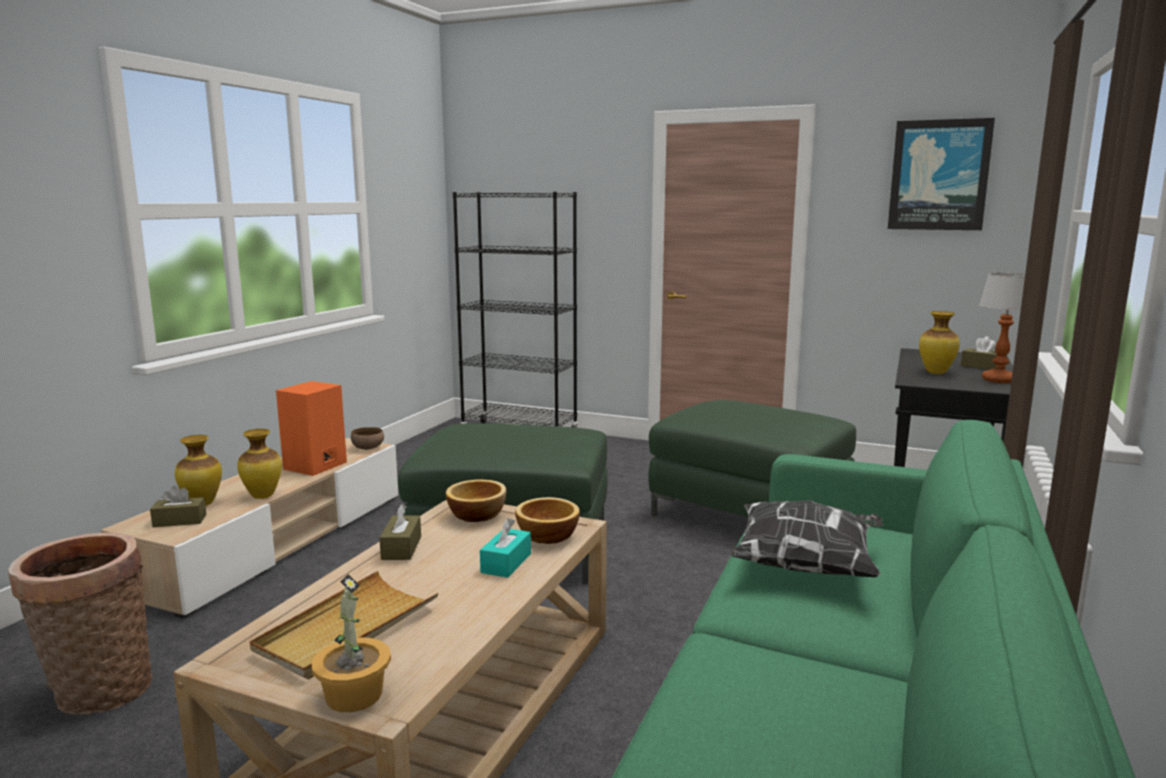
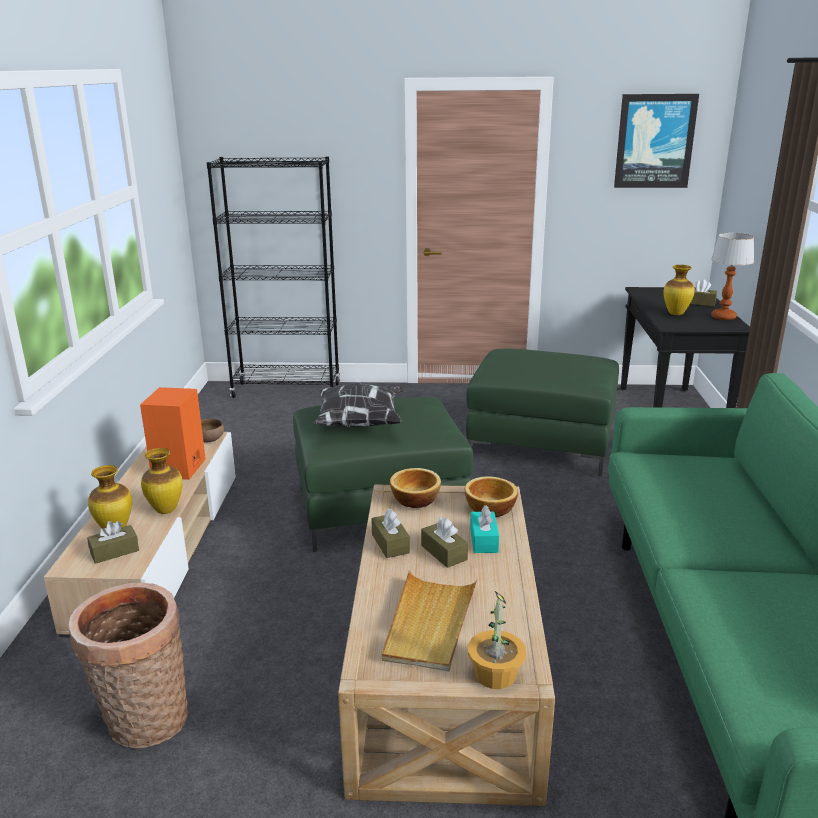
camera: 20 degrees left, 10 degrees up
pillow [729,500,883,577] -> pillow moved to [313,383,404,427]
none -> brown tissue box [421,517,468,568]

